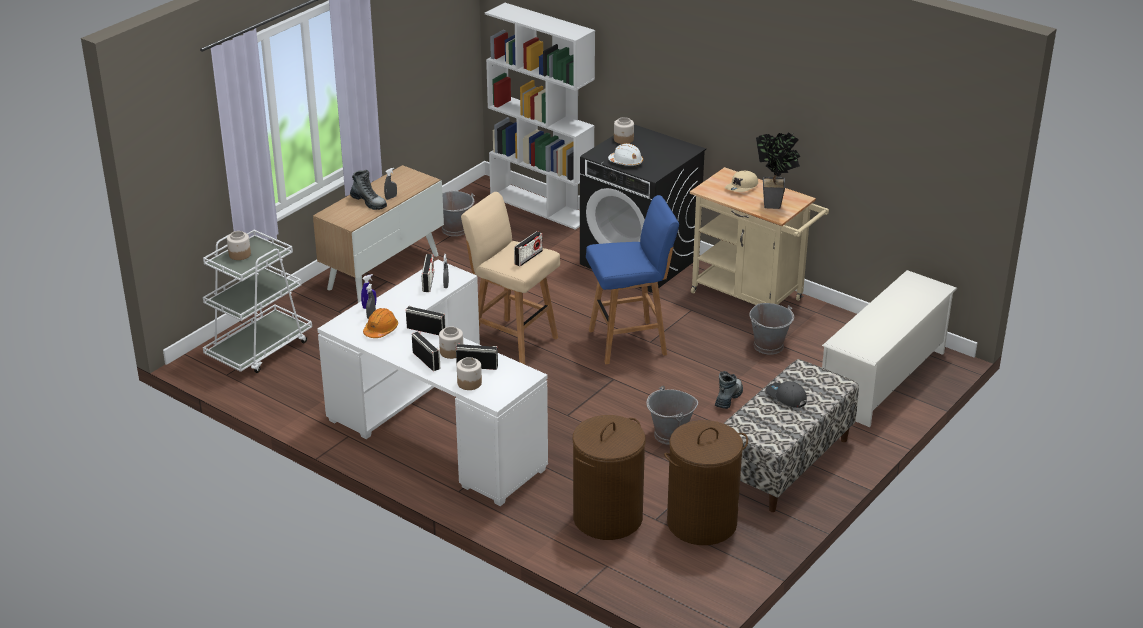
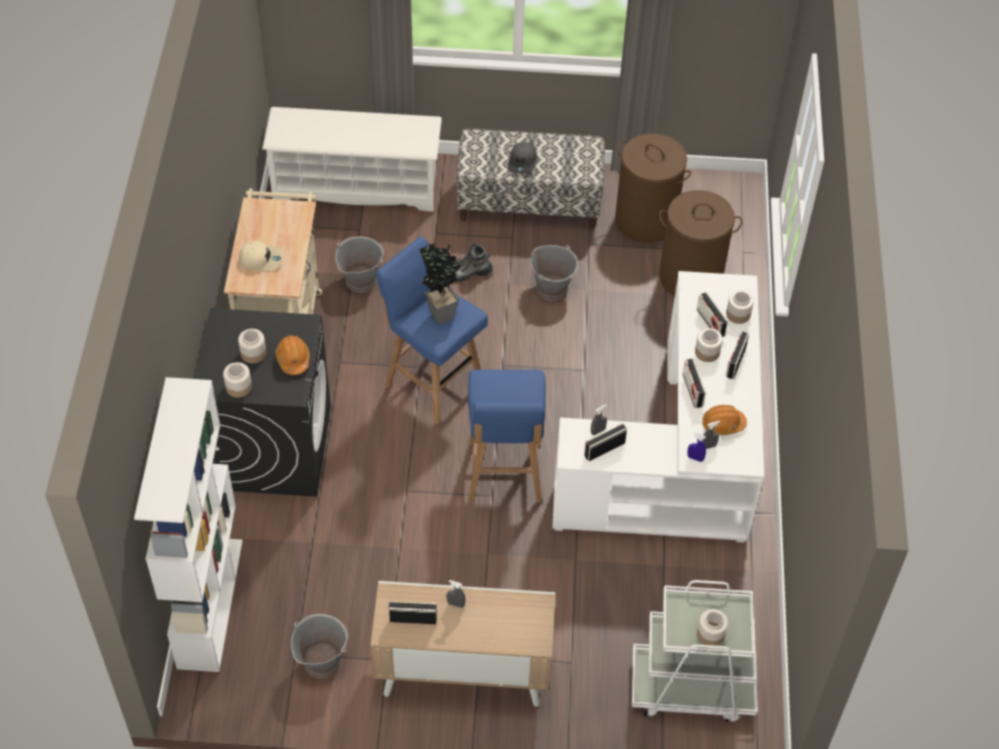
camera: 125 degrees left, 20 degrees up
boot [350,170,387,210] -> none
beige stool [461,192,560,364] -> blue stool [468,369,546,503]
radio [514,231,543,267] -> radio moved to [389,601,437,624]
white hard hat [608,143,643,166] -> orange hard hat [276,335,310,375]
potted plant [756,132,800,209] -> potted plant moved to [419,243,461,325]
none -> jar [238,329,266,363]

